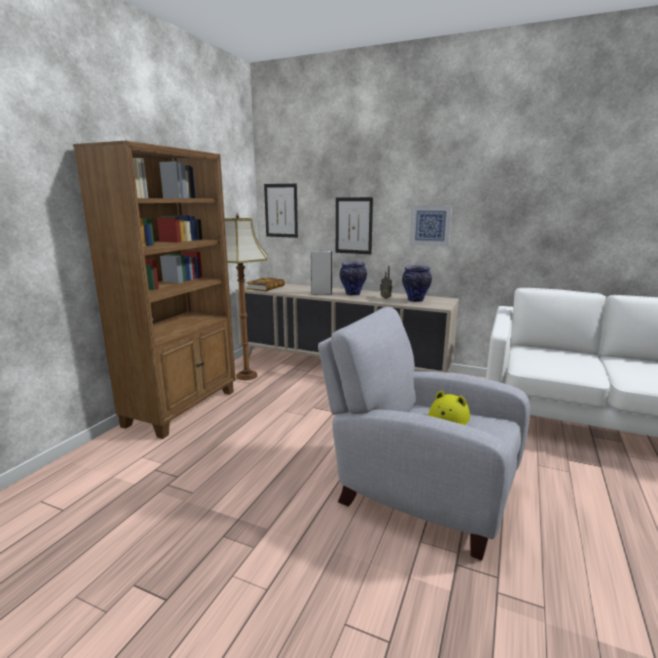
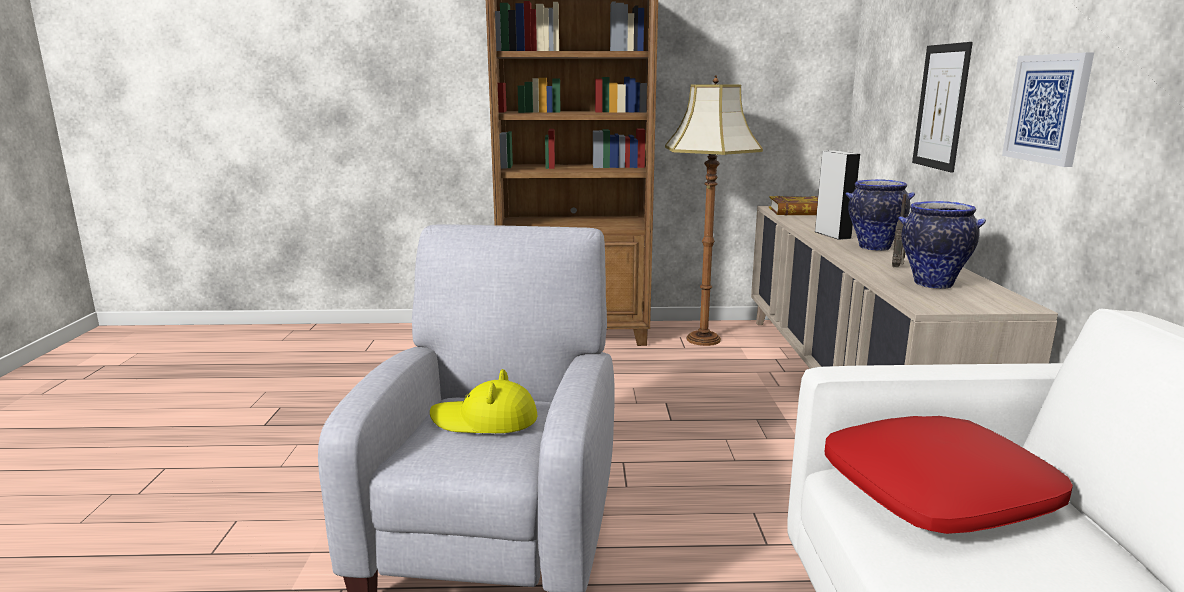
camera: 65 degrees right, 0 degrees up
picture [264,184,298,238] -> none
none -> red pillow [825,416,1073,534]

